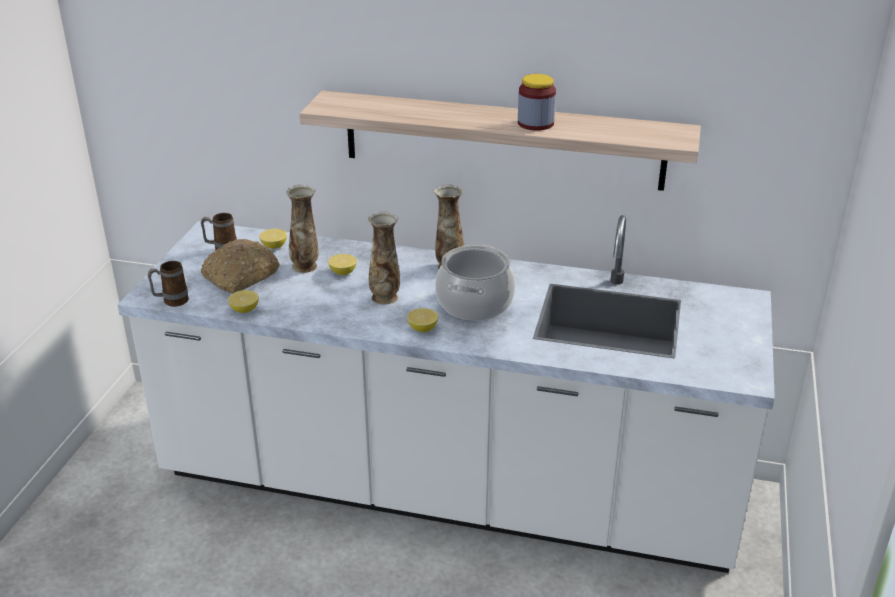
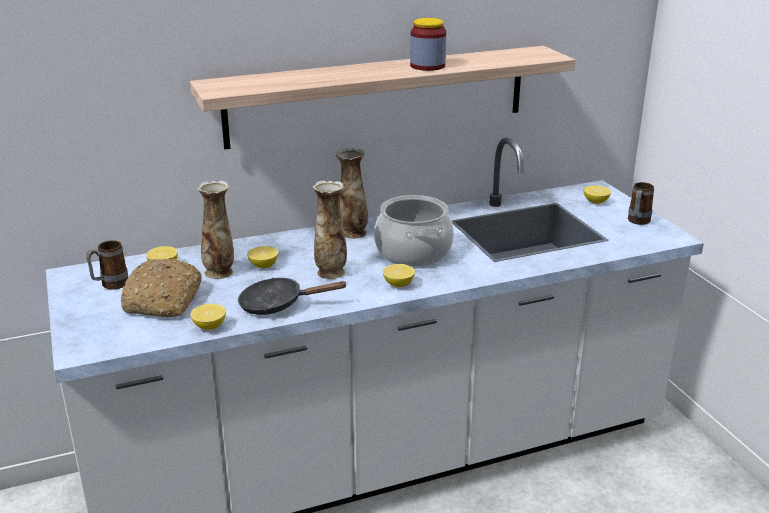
camera: 35 degrees left, 5 degrees down
mug [148,261,189,307] -> mug moved to [628,182,654,225]
none -> black frying pan [238,278,348,315]
none -> lemon [584,186,611,204]

